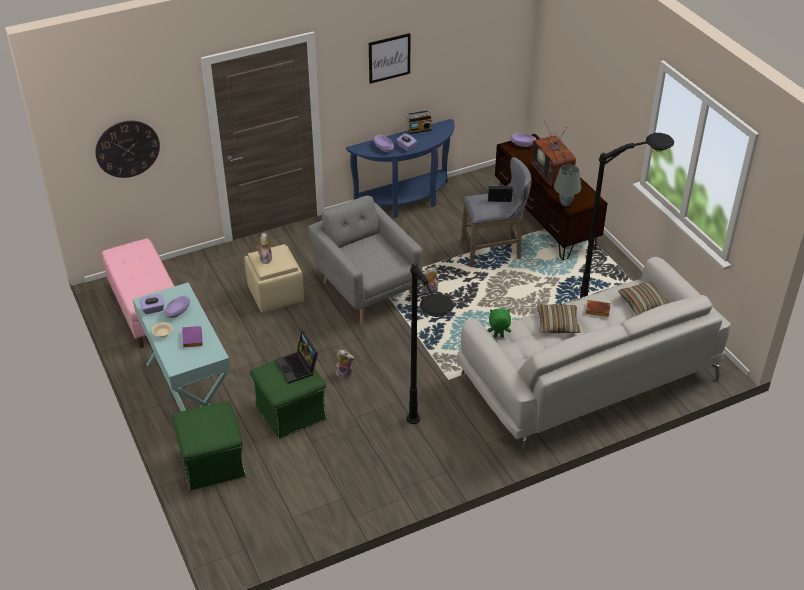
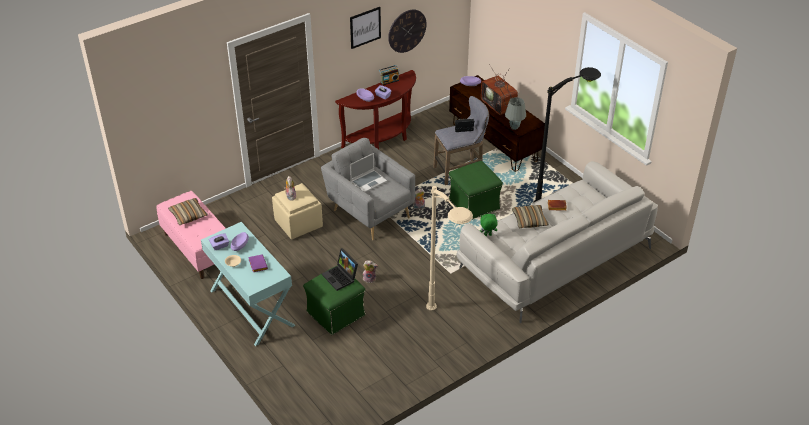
camera: 10 degrees left, 0 degrees up
wall clock [95,121,160,178] -> wall clock moved to [388,10,427,53]
green ottoman [173,401,246,491] -> green ottoman moved to [449,161,503,219]
blue console table [346,119,454,218] -> brown console table [335,70,416,149]
black floor lamp [406,263,453,424] -> beige floor lamp [426,186,473,311]
pillow [618,282,669,315] -> pillow moved to [168,198,208,225]
none -> laptop [350,153,387,192]

